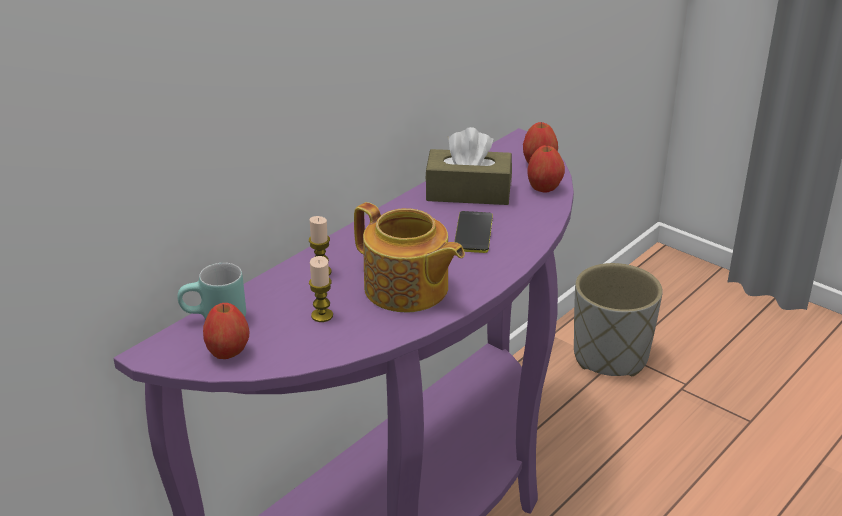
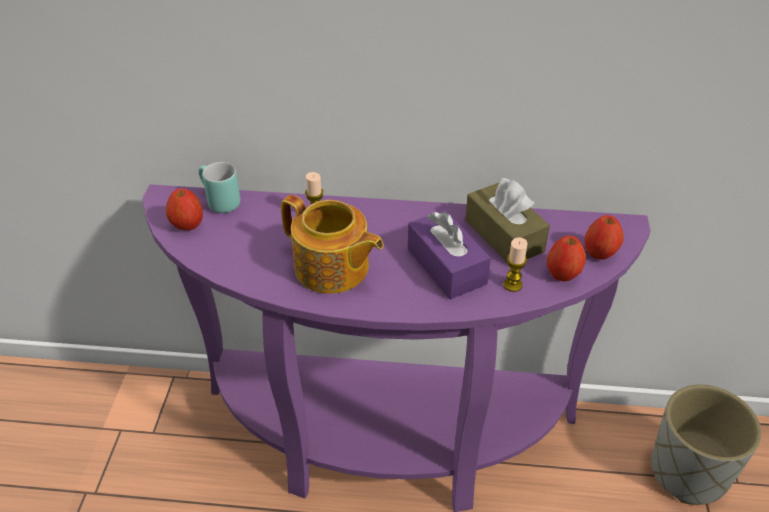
camera: 55 degrees right, 10 degrees up
candle [309,256,333,322] -> candle moved to [503,237,528,292]
teapot [354,202,465,312] -> teapot turned 60 degrees counterclockwise [281,195,384,294]
phone [454,211,493,253] -> purple tissue box [408,210,491,299]

